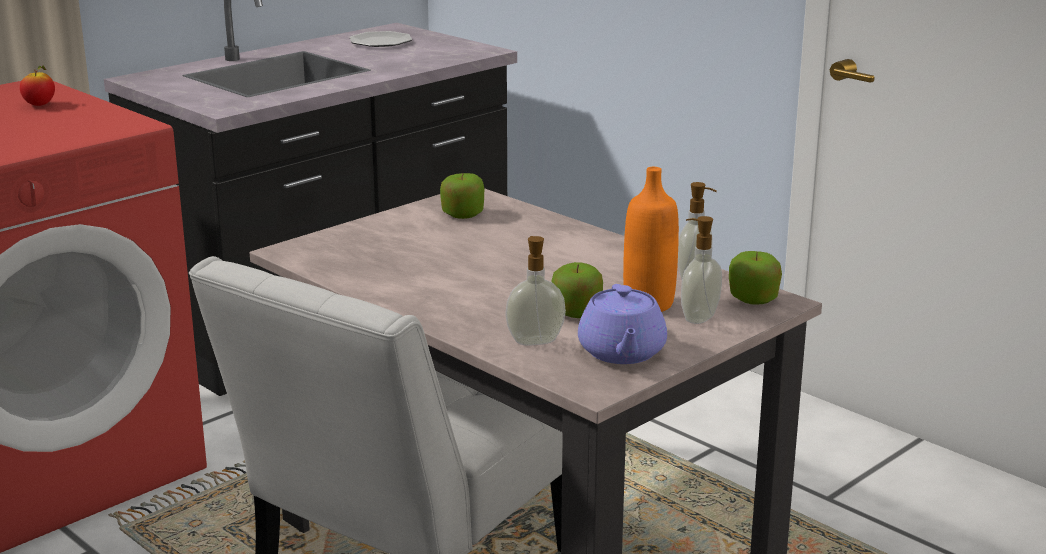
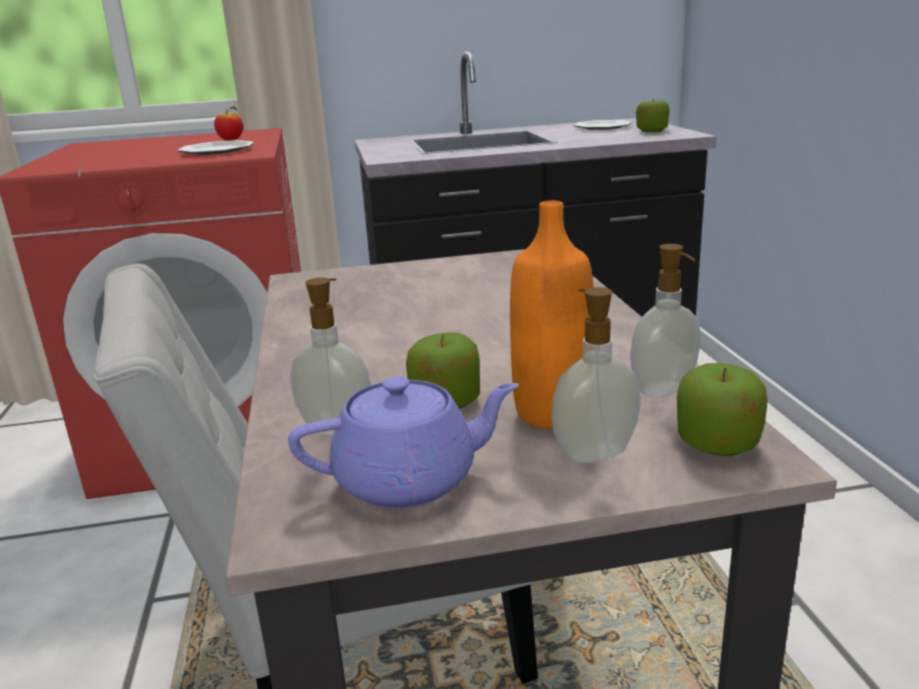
camera: 35 degrees right, 0 degrees up
apple [440,173,484,219] -> apple moved to [636,99,670,132]
purple teapot [578,284,667,364] -> purple teapot turned 135 degrees counterclockwise [288,376,519,508]
none -> plate [177,140,254,155]

